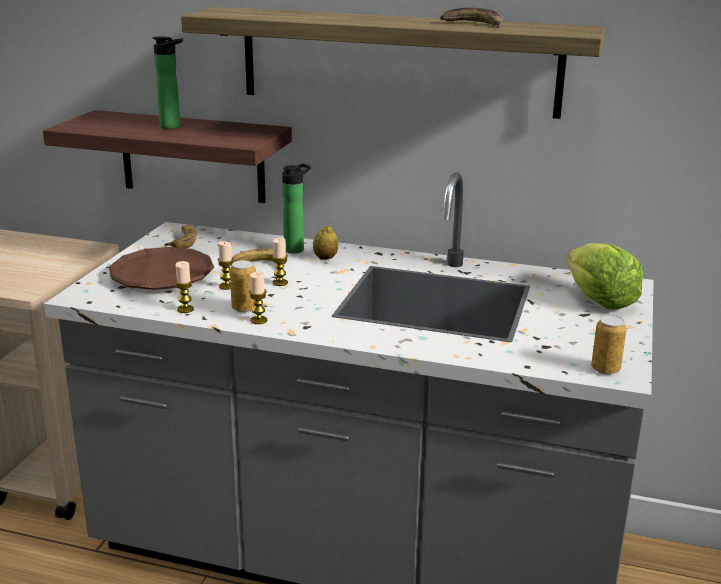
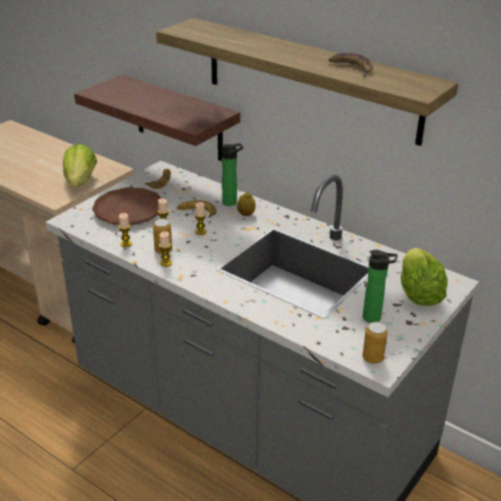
camera: 20 degrees right, 10 degrees up
bottle [152,36,183,129] -> bottle moved to [363,250,398,323]
none -> lettuce [63,144,97,187]

